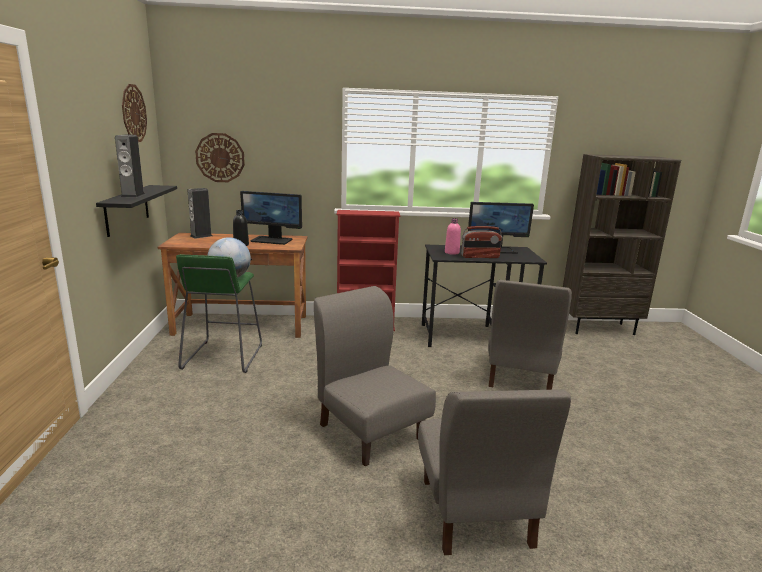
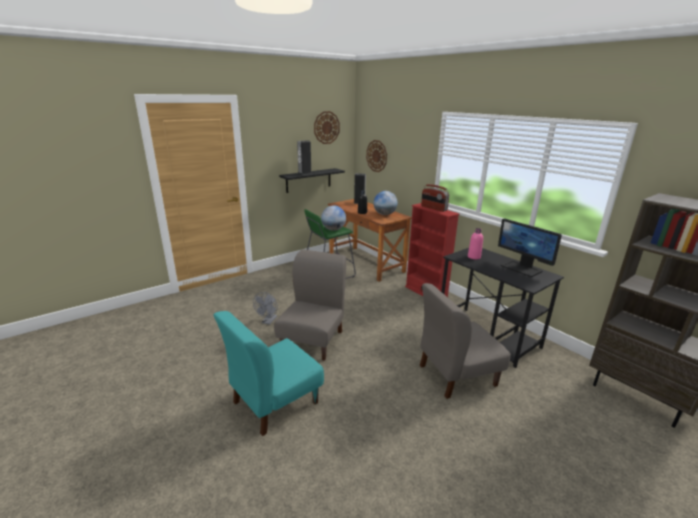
camera: 55 degrees right, 5 degrees up
monitor [240,191,302,245] -> globe [373,191,398,215]
grey chair [418,389,571,555] -> turquoise chair [213,311,324,436]
radio [461,226,502,258] -> radio moved to [421,184,449,212]
none -> grey fan [253,292,278,325]

